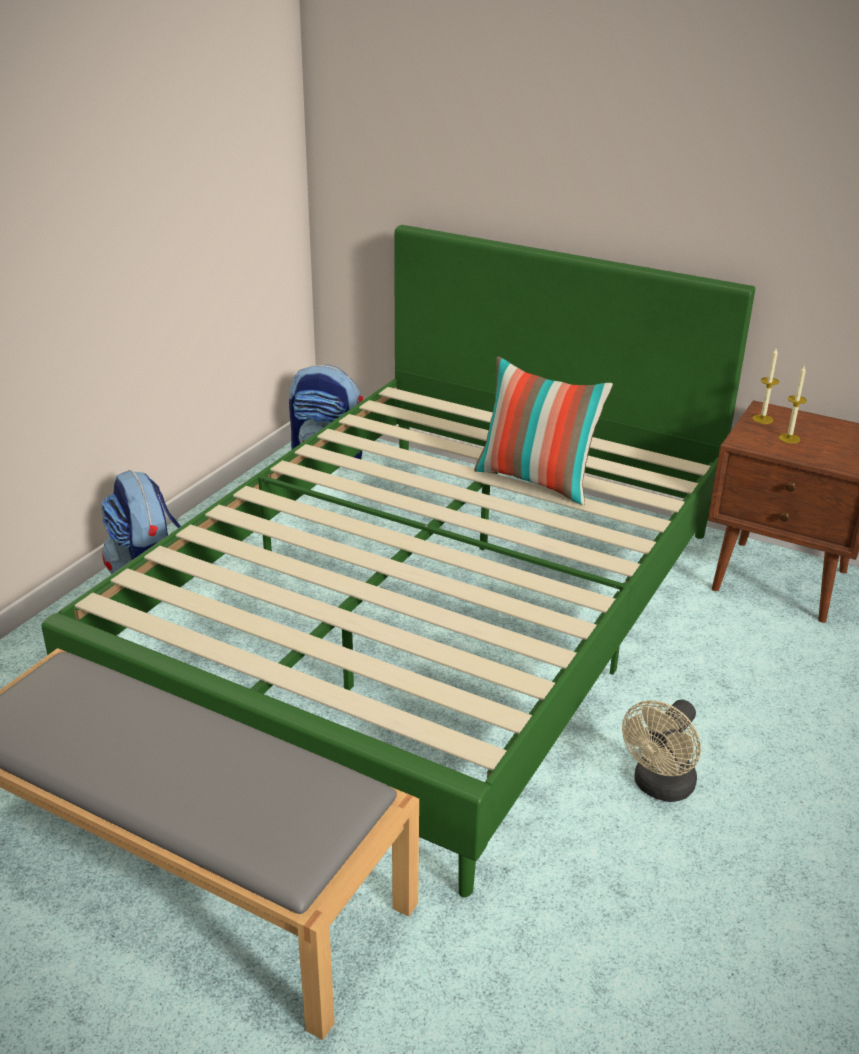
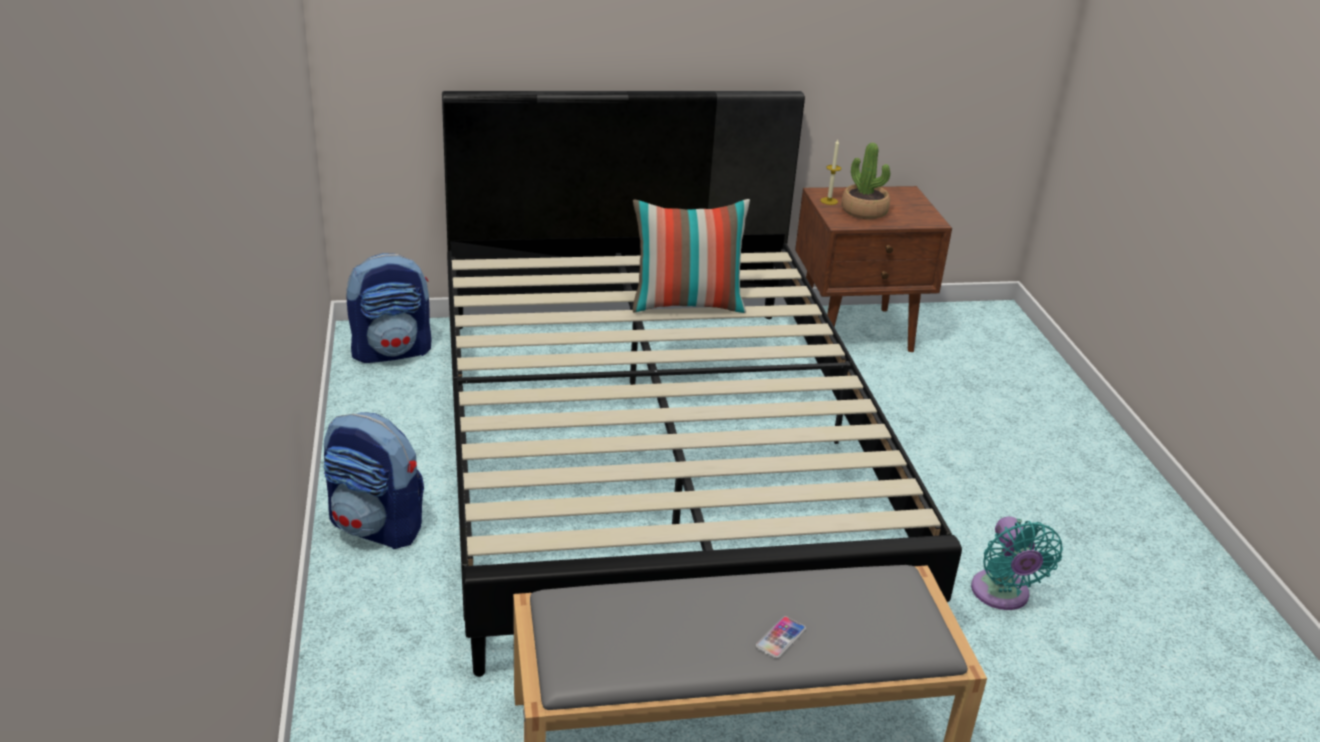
camera: 40 degrees left, 0 degrees up
green bed [41,225,755,897] -> black bed [442,91,962,677]
beige fan [622,700,701,802] -> none
candle [779,366,807,444] -> potted plant [841,143,890,219]
none -> phone [756,616,806,659]
none -> turquoise fan [971,516,1063,610]

